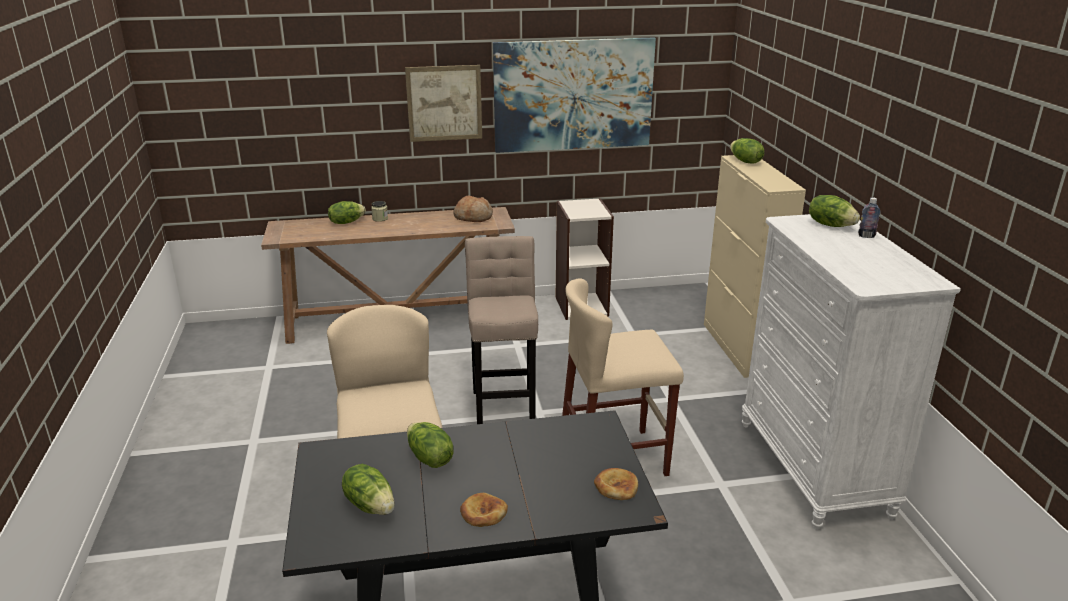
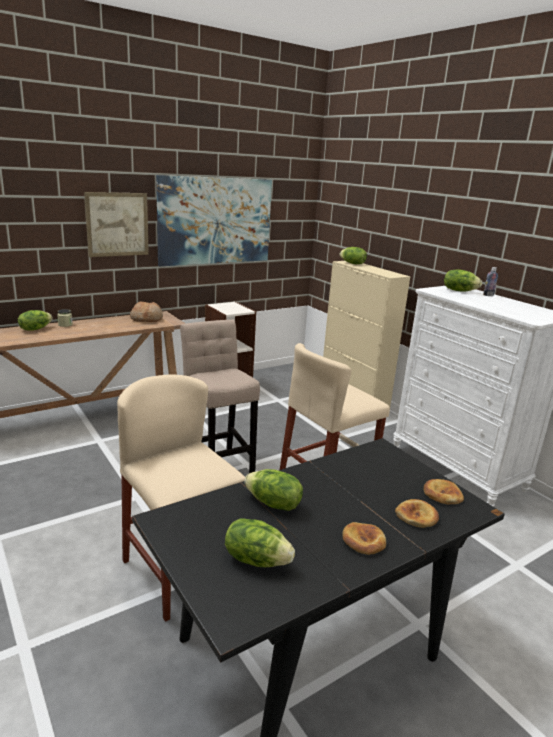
camera: 25 degrees left, 5 degrees down
none -> bread [395,499,439,528]

